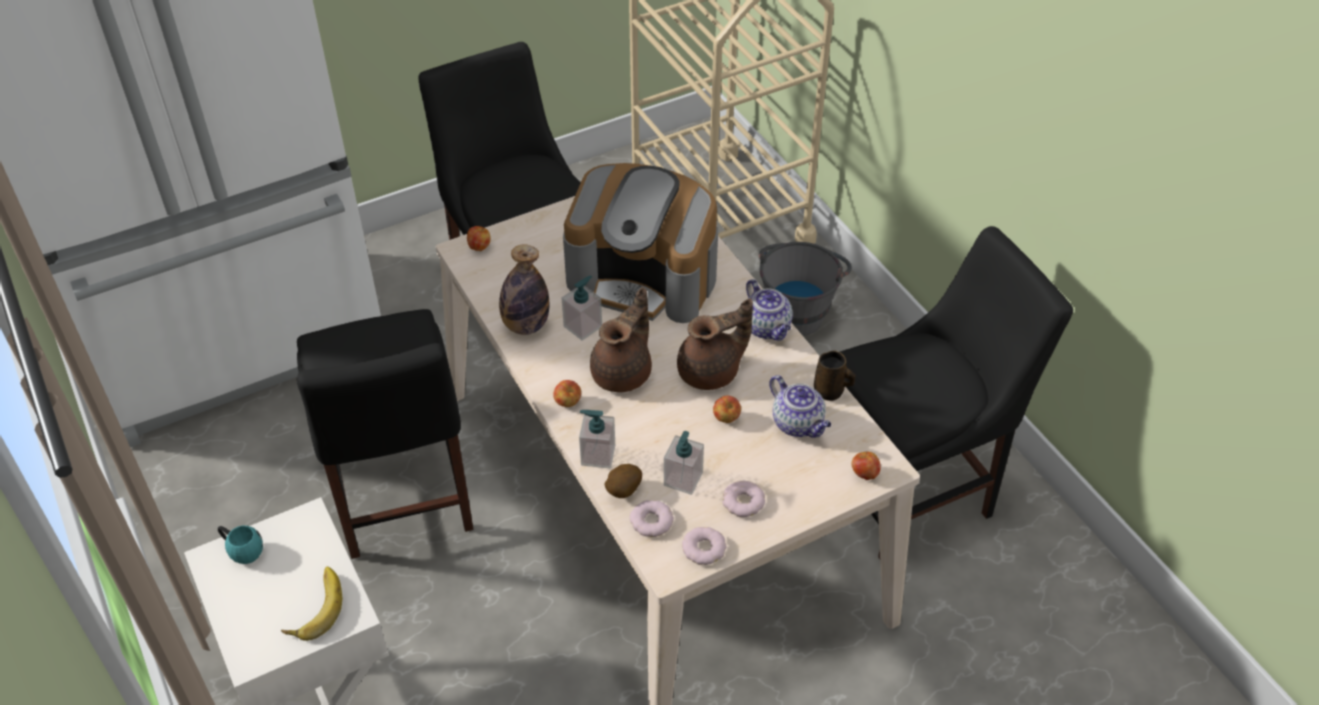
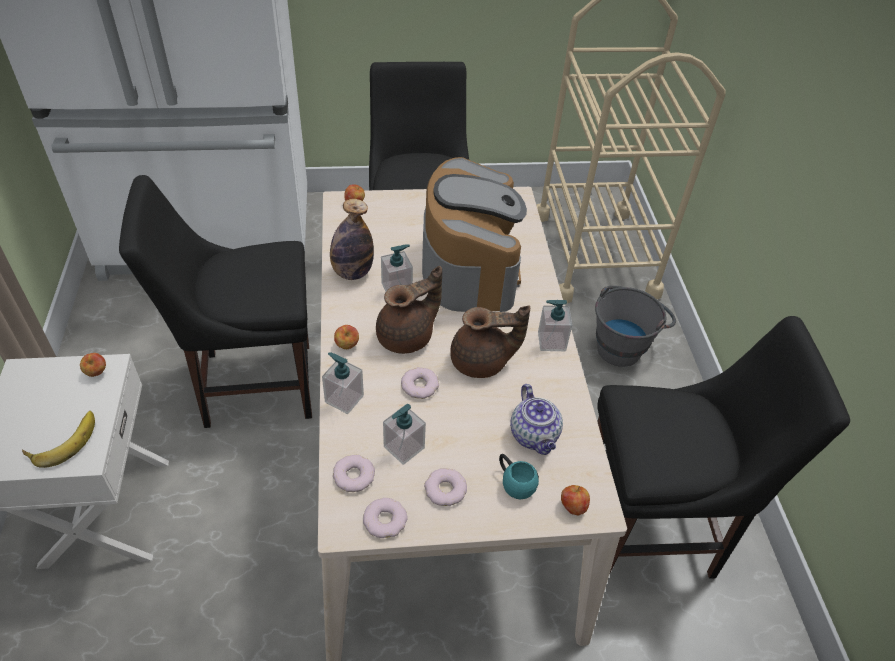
camera: 20 degrees right, 0 degrees up
turquoise mug [218,526,263,564] -> turquoise mug moved to [499,454,539,499]
black chair [297,309,473,559] -> black chair turned 75 degrees clockwise [119,175,312,428]
coffee machine [563,163,718,323] -> coffee machine turned 135 degrees counterclockwise [422,157,527,312]
potato [604,464,642,498] -> none
apple [713,395,741,423] -> apple moved to [80,353,106,377]
teapot [746,279,793,341] -> soap dispenser [538,300,572,351]
brown mug [814,350,855,401] -> none
none -> donut [401,367,439,399]

